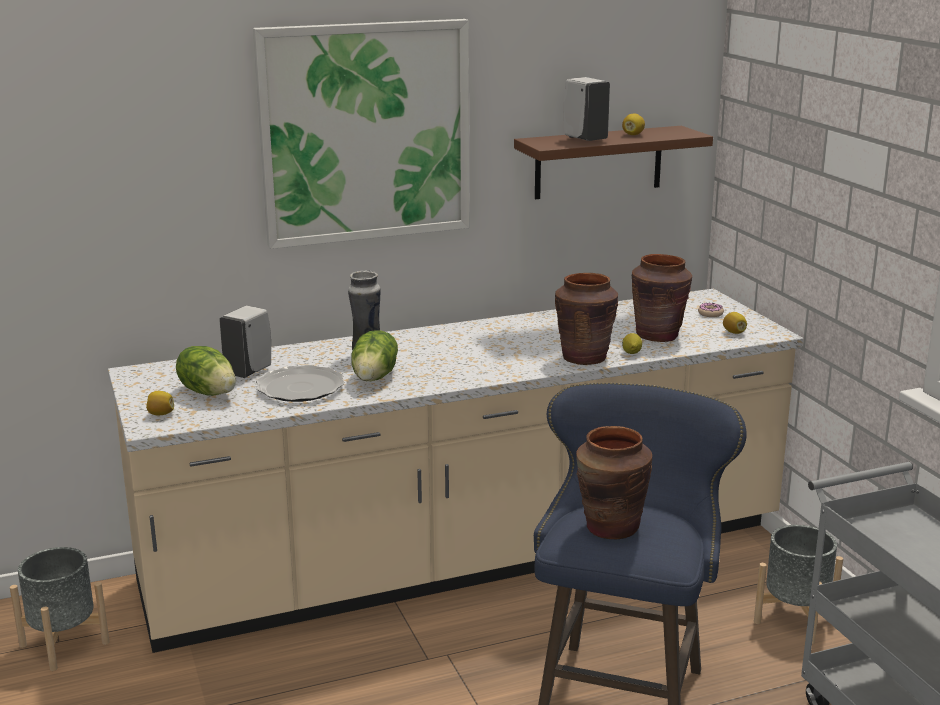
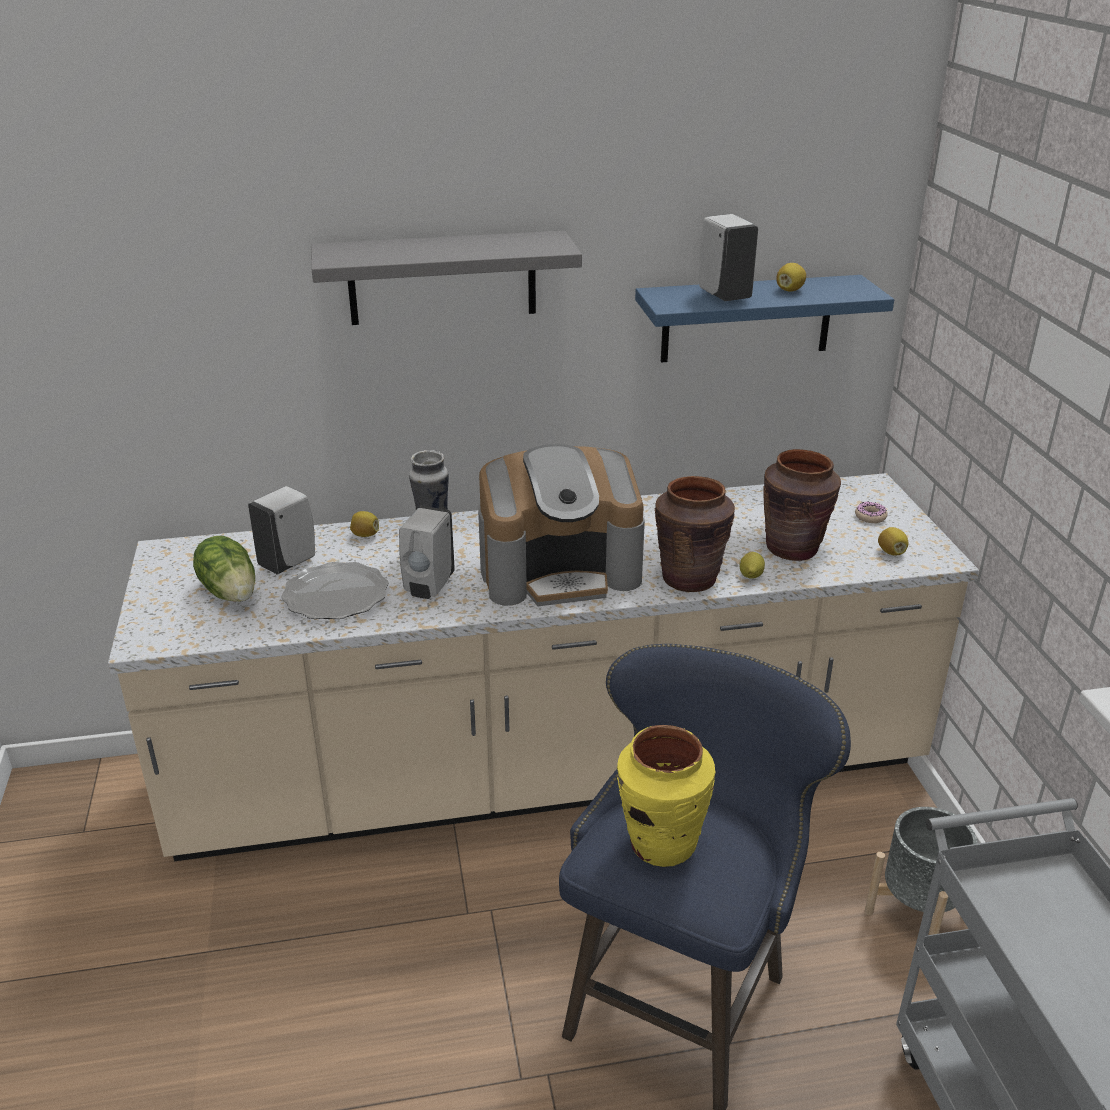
camera: 10 degrees right, 10 degrees up
grey planter [10,547,110,671] -> none
lemon [146,391,174,415] -> lemon moved to [350,511,379,537]
picture [253,19,470,249] -> grey shelf [311,231,582,325]
lettuce [351,331,398,381] -> white soap dispenser [399,506,455,599]
brown shelf [514,126,713,199] -> blue shelf [635,275,894,362]
brown vase [576,426,652,539] -> yellow vase [617,725,715,867]
none -> coffee machine [478,444,645,606]

